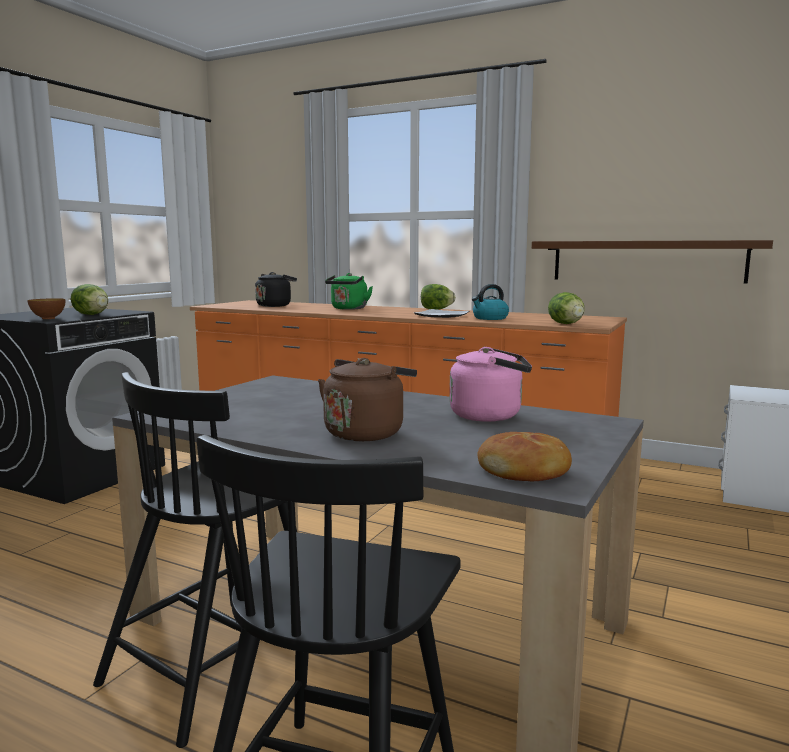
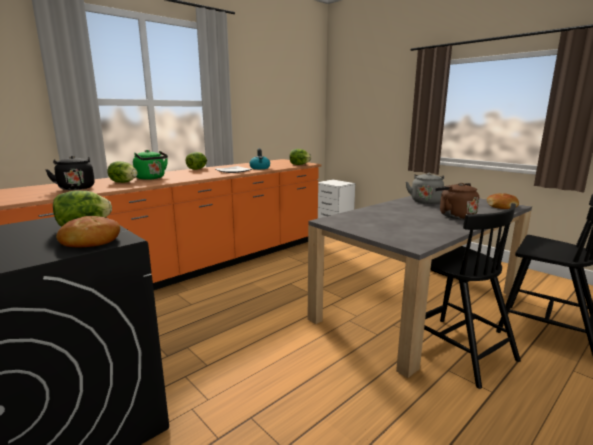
camera: 70 degrees left, 5 degrees up
bowl [27,298,66,319] -> bread [56,216,120,247]
pink kettle [449,347,532,422] -> grey kettle [406,173,444,204]
brown shelf [532,240,773,284] -> none
none -> lettuce [107,161,138,183]

